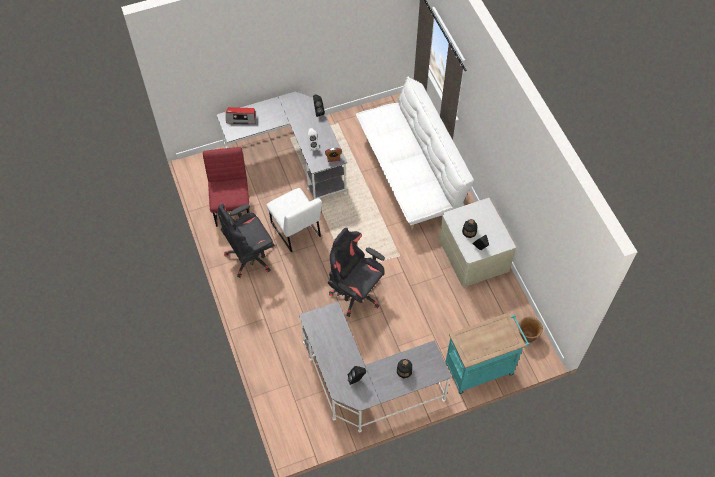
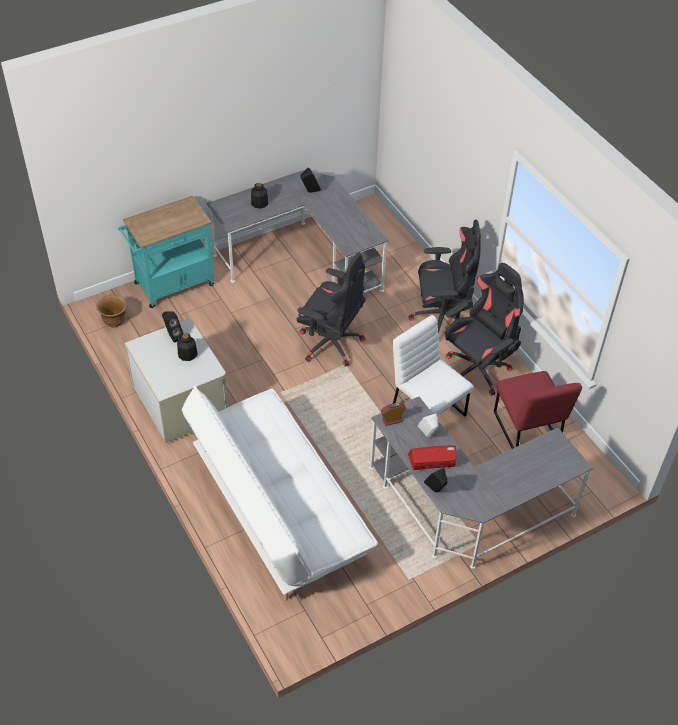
camera: 170 degrees right, 10 degrees down
radio [226,107,256,124] -> radio moved to [408,445,456,470]
none -> black office chair [409,219,481,334]

